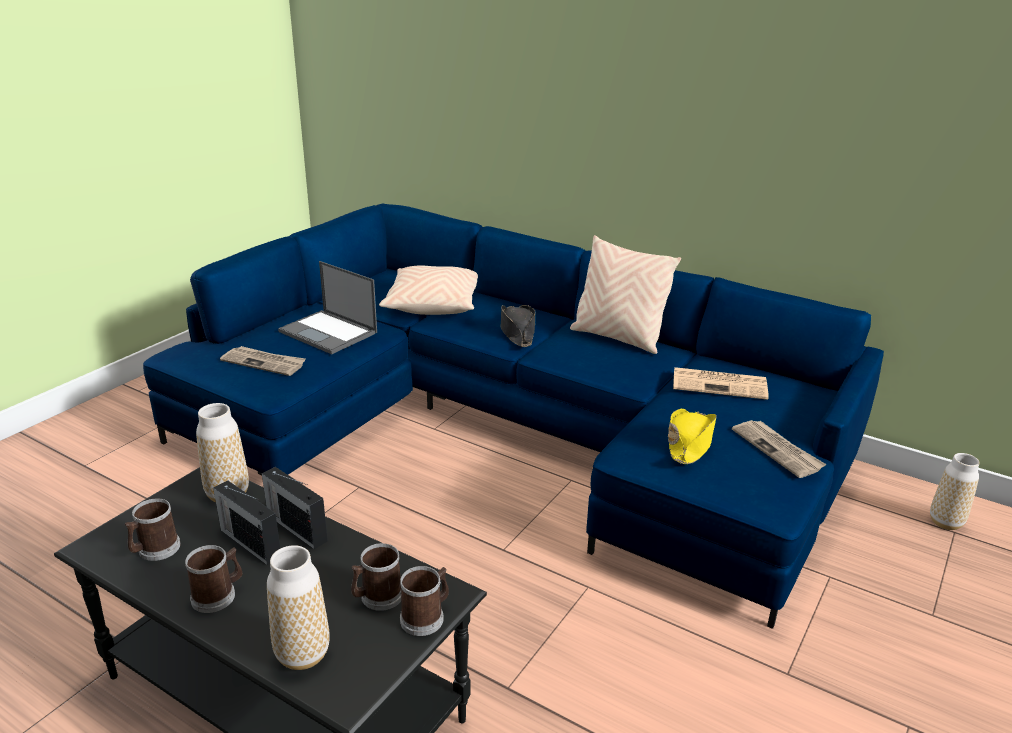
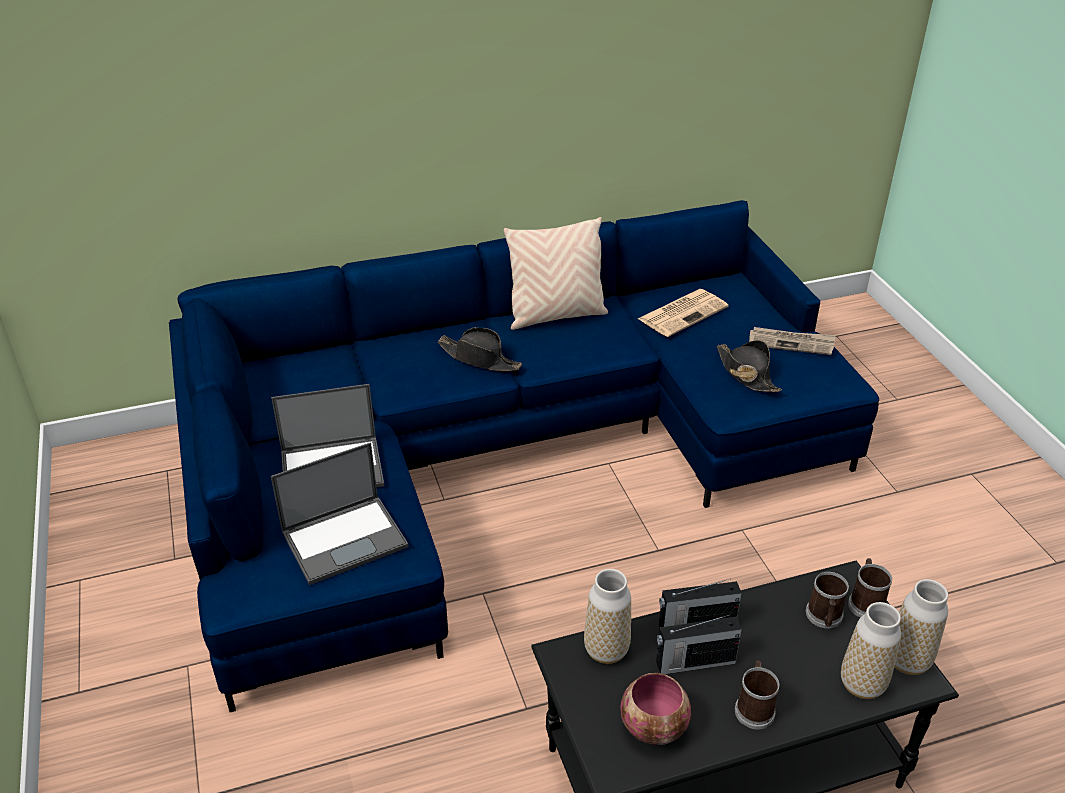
camera: 50 degrees left, 10 degrees up
mug [125,498,181,561] -> bowl [621,673,691,745]
newspaper [220,346,306,376] -> laptop [271,442,409,585]
beige pillow [379,265,478,315] -> none
yellow hat [668,409,717,464] -> black hat [717,340,782,392]
vase [930,453,980,530] -> vase moved to [894,579,948,675]

